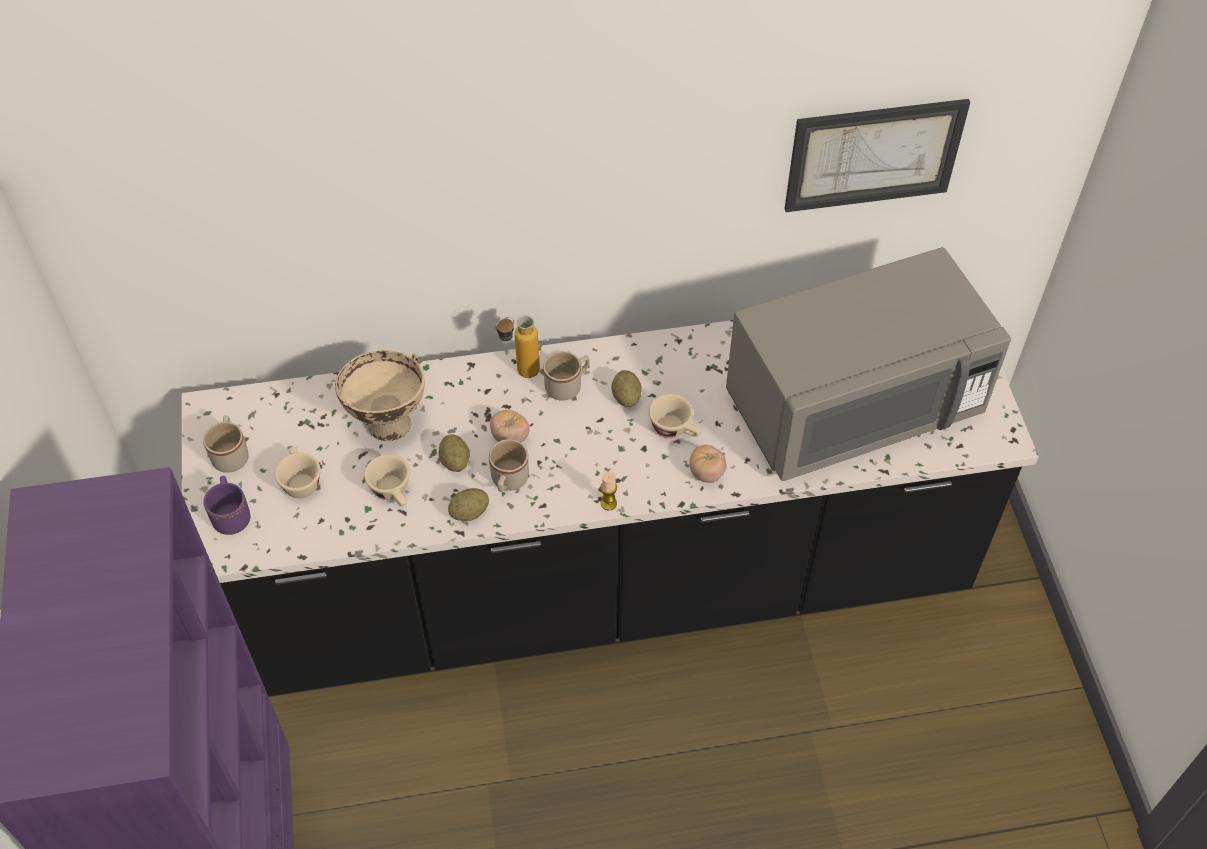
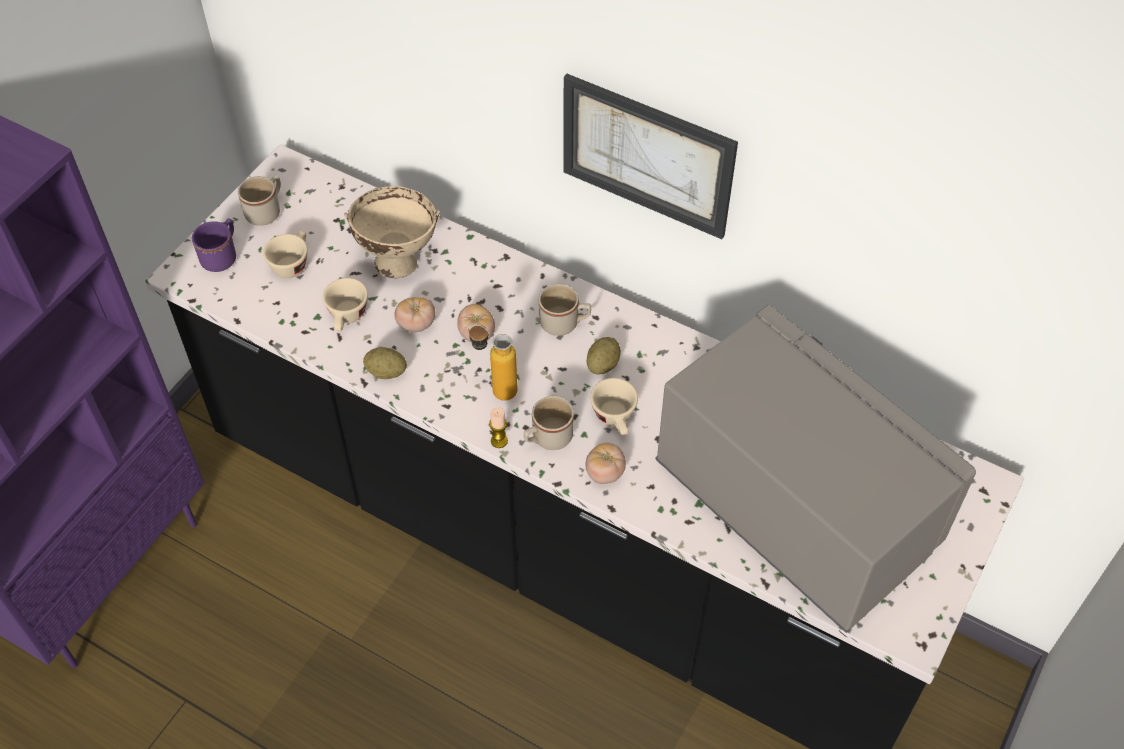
camera: 40 degrees right, 0 degrees up
potato [439,434,470,472] -> tomato [394,297,435,332]
beige mug [489,439,529,492] -> beige mug moved to [524,396,574,450]
bottle [495,315,540,378] -> bottle moved to [468,324,518,401]
grey microwave [726,247,1012,481] -> grey microwave turned 150 degrees counterclockwise [655,305,976,633]
picture [785,99,970,212] -> picture moved to [563,74,738,239]

